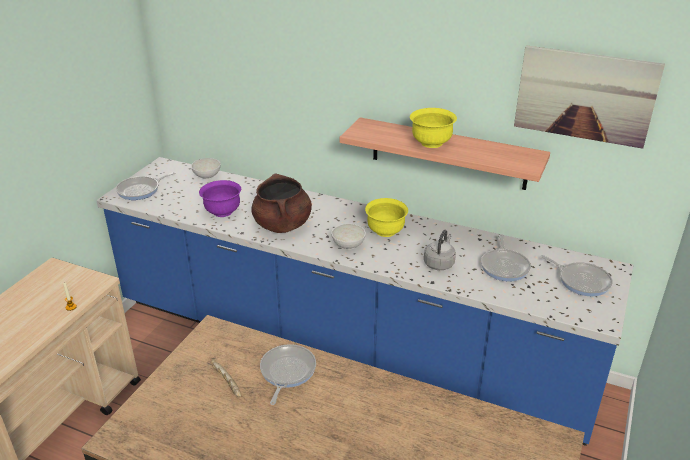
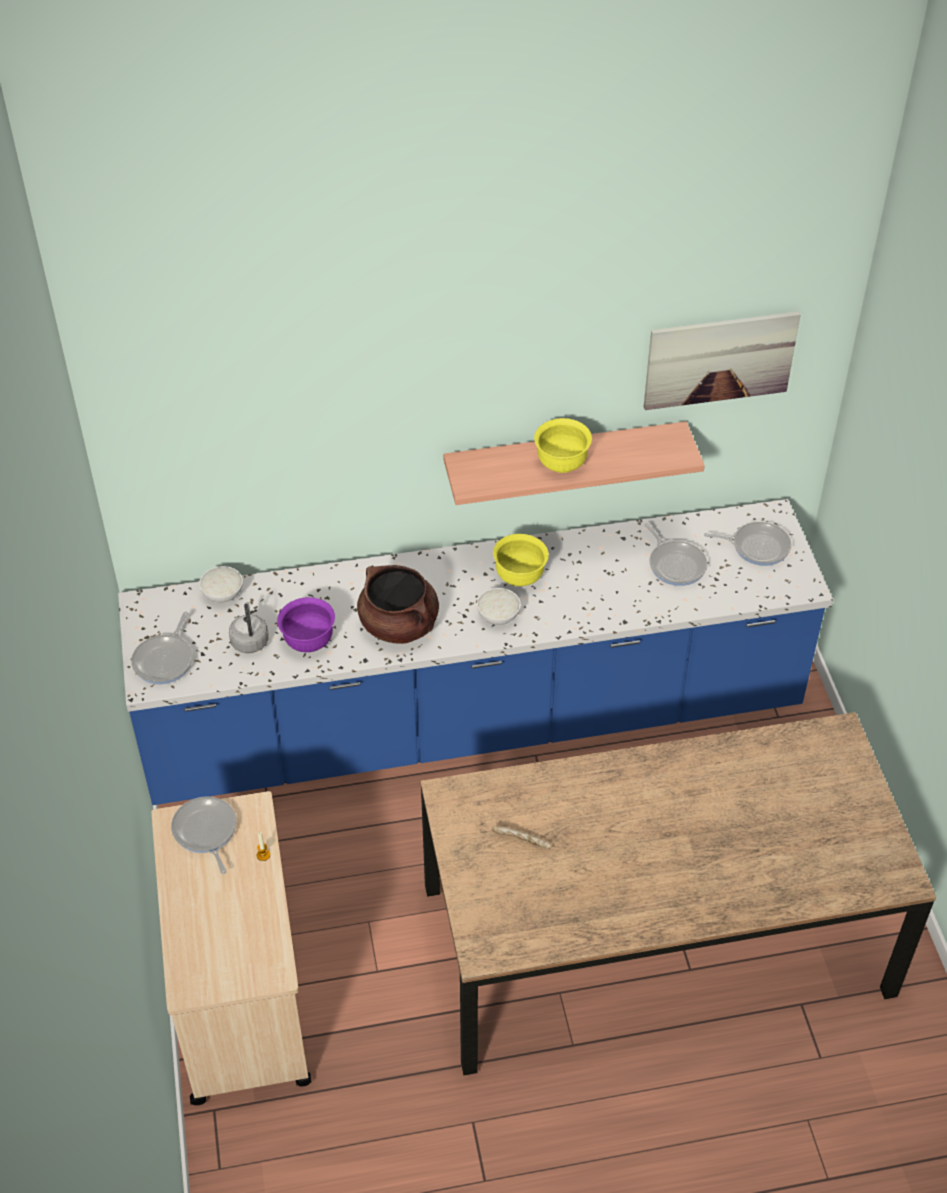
camera: 35 degrees left, 15 degrees up
frying pan [260,344,316,405] -> frying pan moved to [171,796,236,874]
grey kettle [424,230,456,270] -> grey kettle moved to [229,602,269,653]

